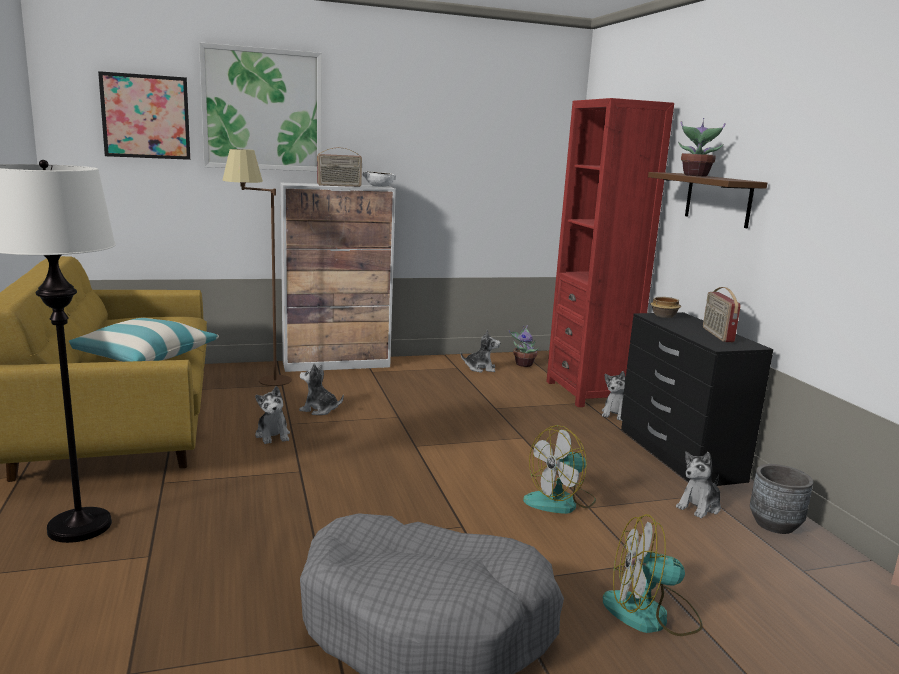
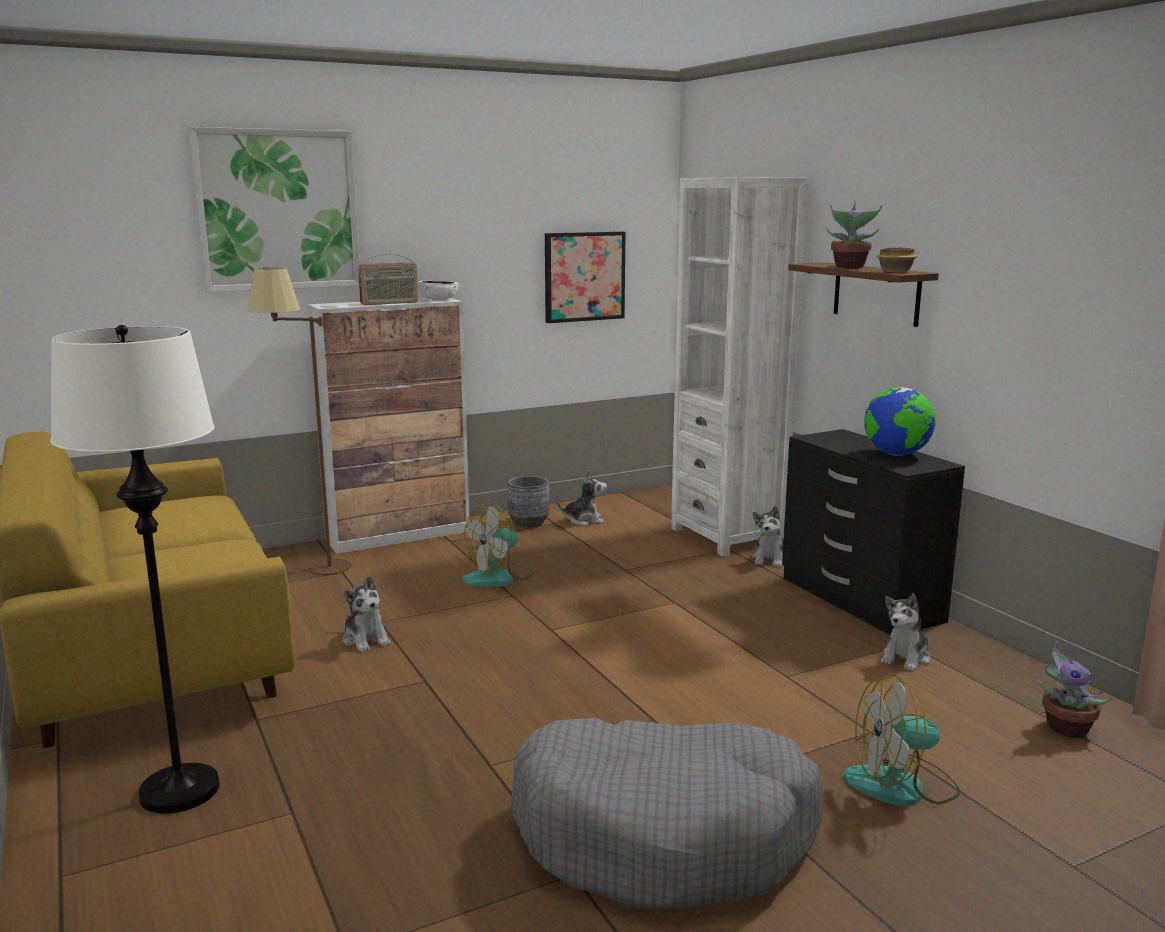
camera: 10 degrees left, 0 degrees up
pillow [69,318,219,362] -> none
picture [98,71,190,160] -> picture moved to [545,232,626,323]
plush toy [299,363,344,415] -> none
potted plant [509,325,539,367] -> potted plant moved to [1037,641,1113,738]
fan [523,425,596,514] -> fan moved to [463,503,533,587]
red bookcase [546,98,674,407] -> white bookcase [671,177,808,556]
bowl [650,297,681,318] -> bowl moved to [876,247,917,272]
radio [703,287,741,342] -> globe [865,387,936,456]
grey planter [750,464,813,534] -> grey planter moved to [508,476,550,528]

